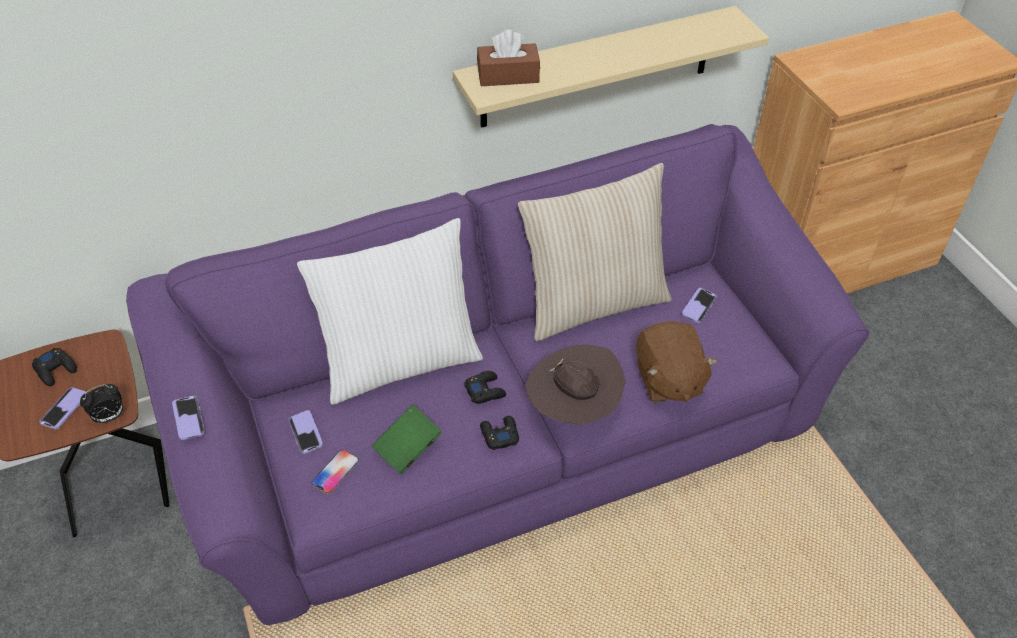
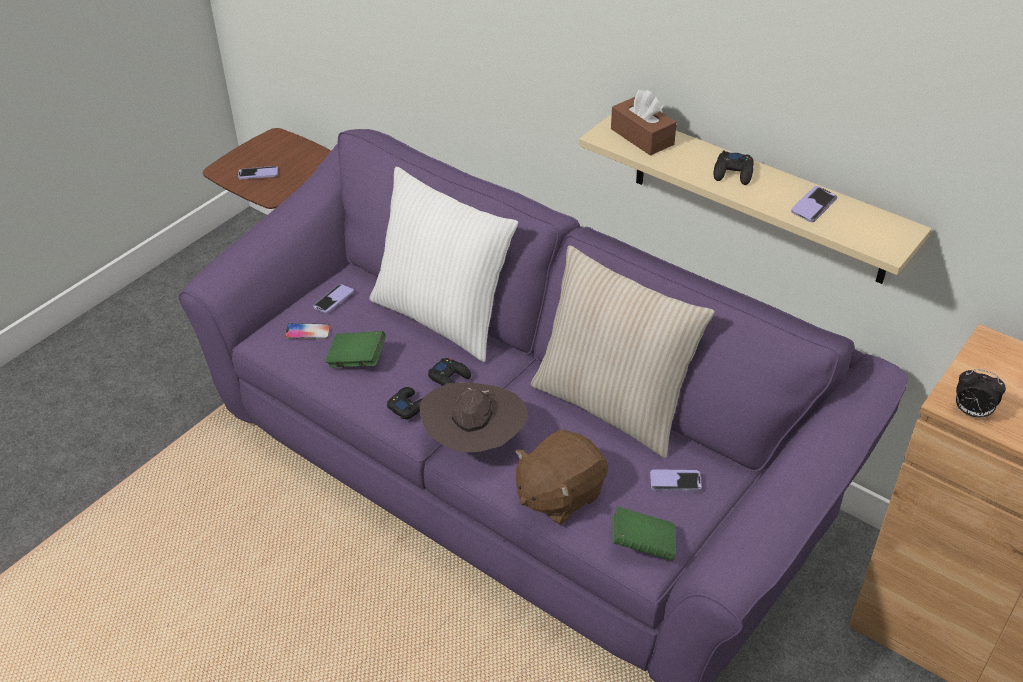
camera: 60 degrees right, 5 degrees down
black game controller [32,348,77,386] -> black game controller moved to [713,151,754,185]
alarm clock [80,384,123,424] -> alarm clock moved to [956,369,1006,419]
phone [172,396,205,440] -> phone moved to [791,186,837,222]
none -> green book [612,506,676,561]

